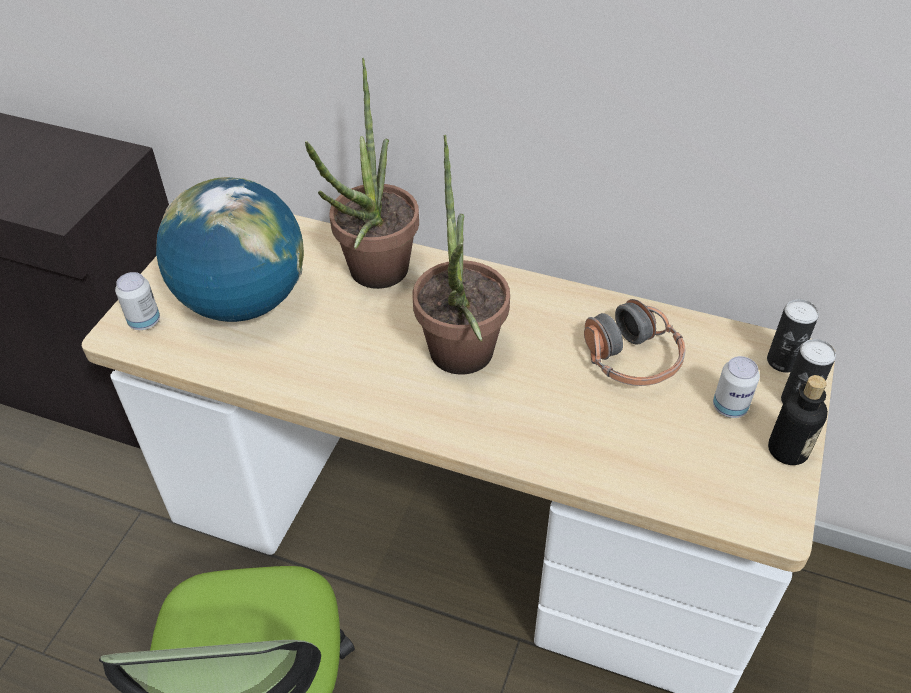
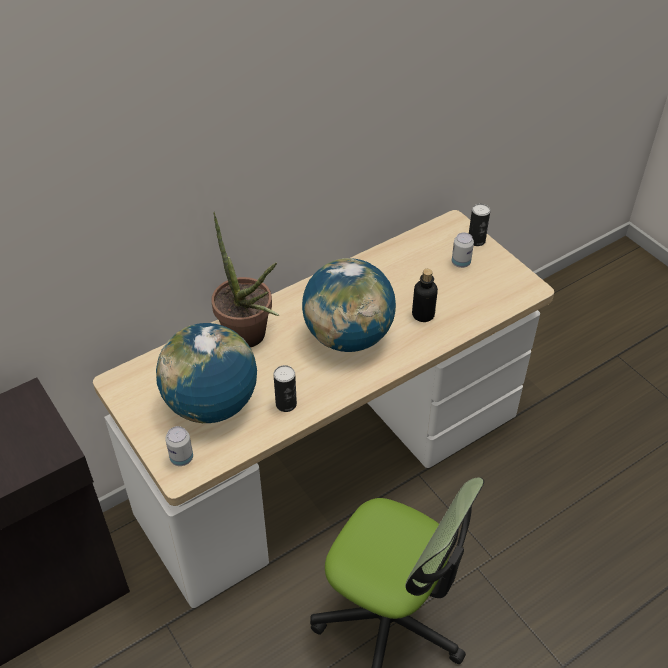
camera: 55 degrees left, 0 degrees up
potted plant [413,135,510,375] -> globe [302,258,396,352]
headphones [584,299,685,386] -> none
can [767,299,819,373] -> can moved to [274,365,297,412]
bottle [768,375,828,465] -> bottle moved to [412,269,438,322]

